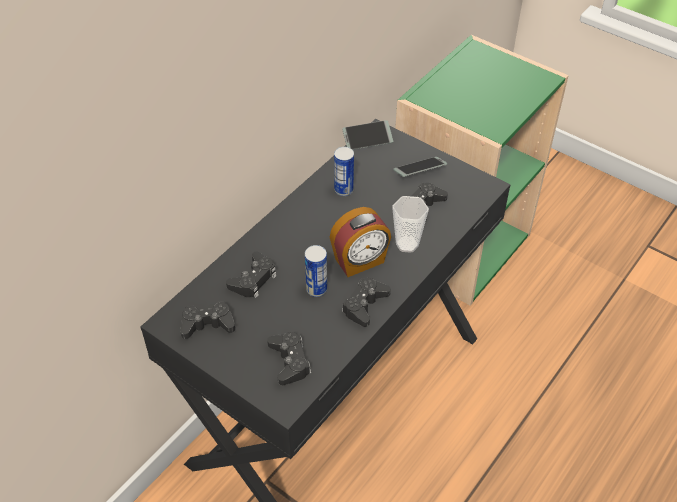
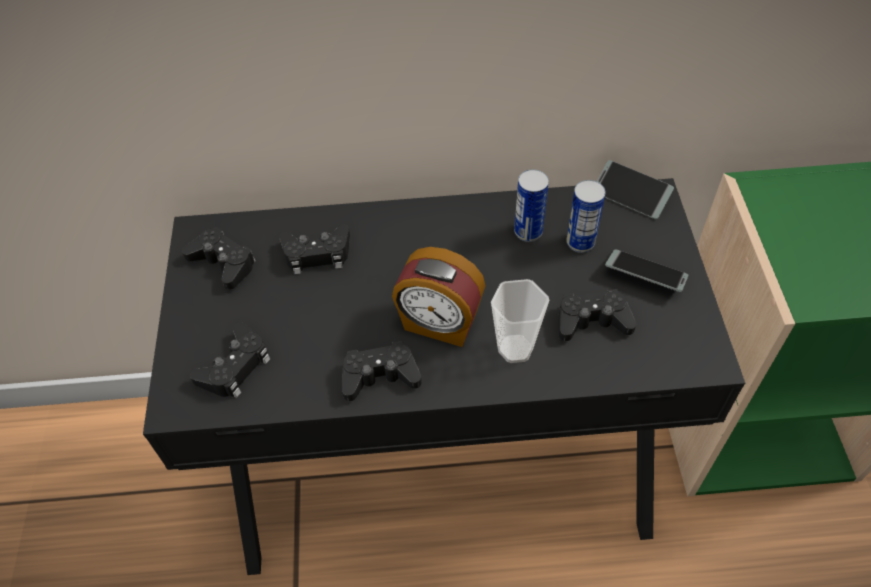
camera: 50 degrees right, 5 degrees up
can [305,245,327,297] -> can moved to [566,180,606,253]

